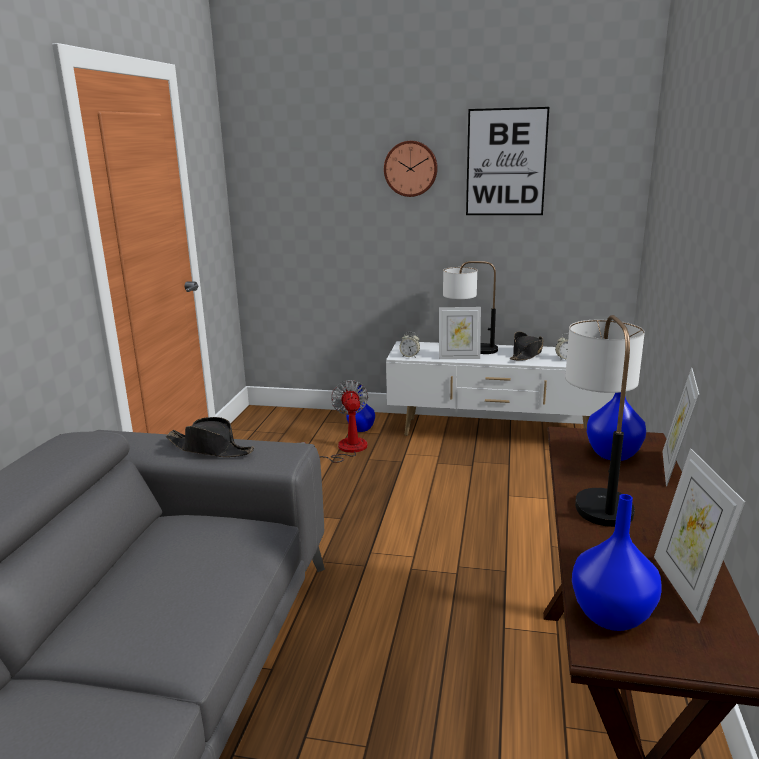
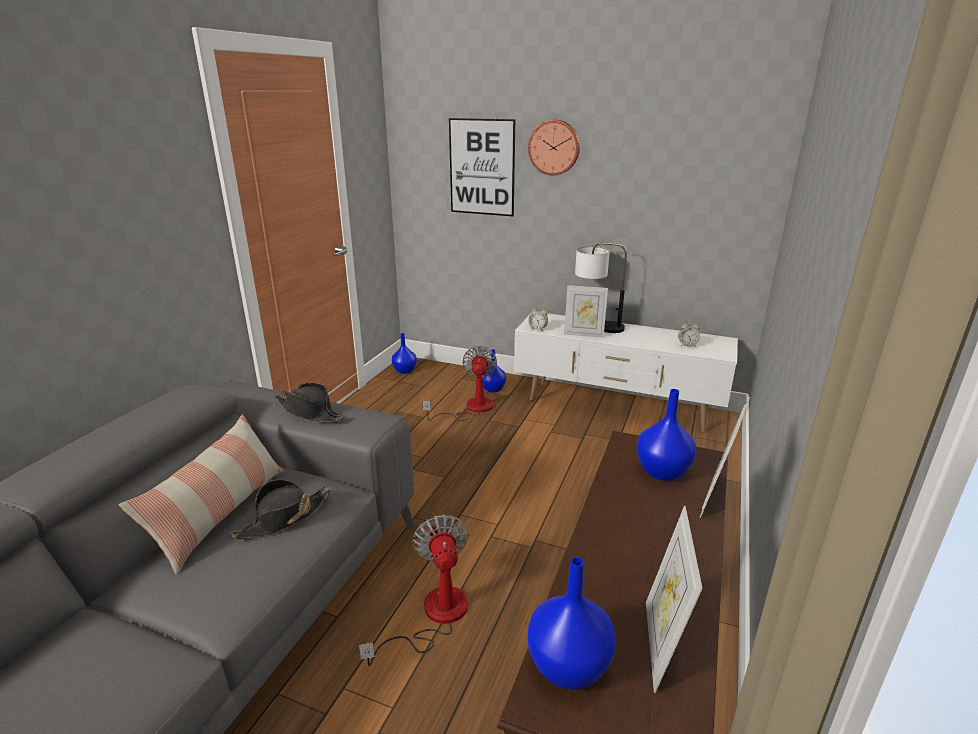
camera: 10 degrees right, 5 degrees up
picture [466,107,549,215] -> picture moved to [449,118,515,216]
black hat [510,332,544,360] -> black hat moved to [231,479,331,539]
table lamp [565,315,645,527] -> none
none -> pillow [119,414,284,575]
none -> fan [359,514,469,666]
none -> blue vase [392,333,417,374]

